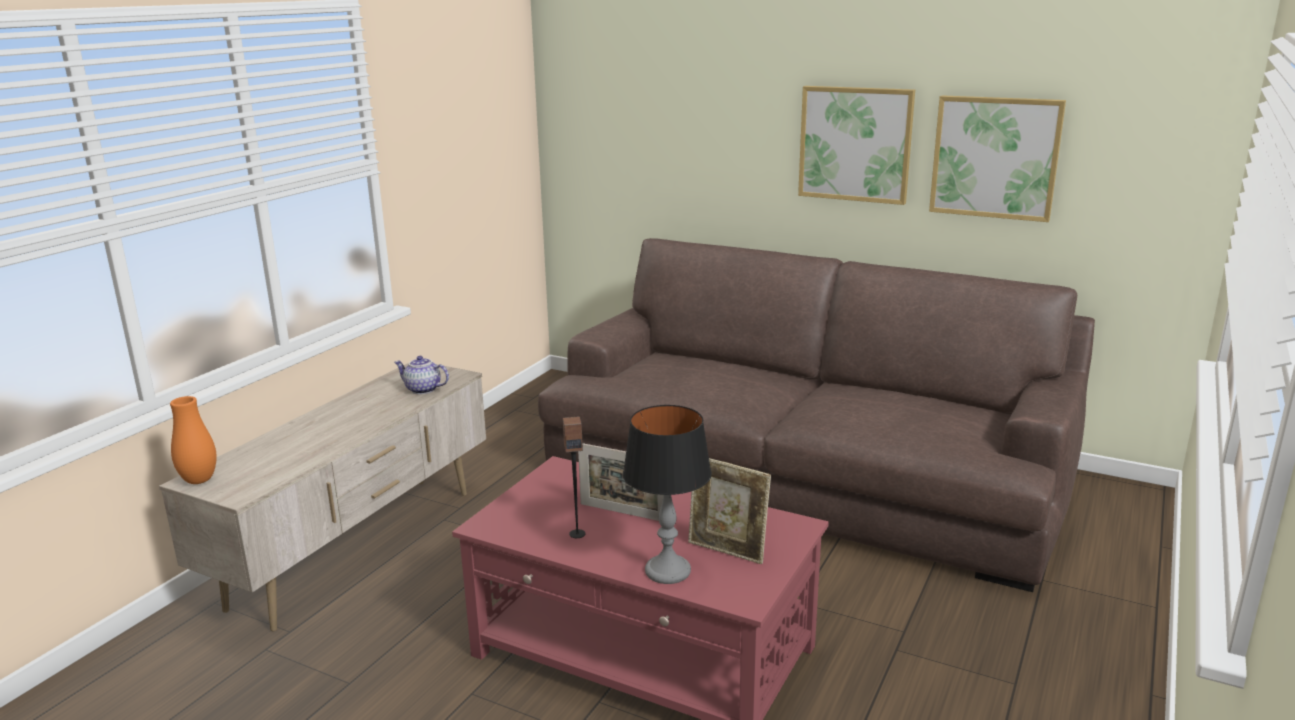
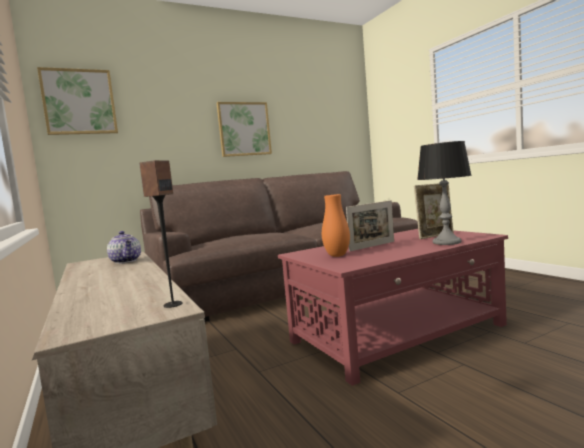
camera: 55 degrees left, 15 degrees down
orange vase [170,396,217,484] -> orange vase moved to [322,194,350,257]
teapot [394,356,449,394] -> teapot turned 90 degrees counterclockwise [107,231,141,264]
speaker [563,416,586,538] -> speaker moved to [139,160,183,308]
picture [929,95,1066,222] -> picture moved to [37,67,118,135]

